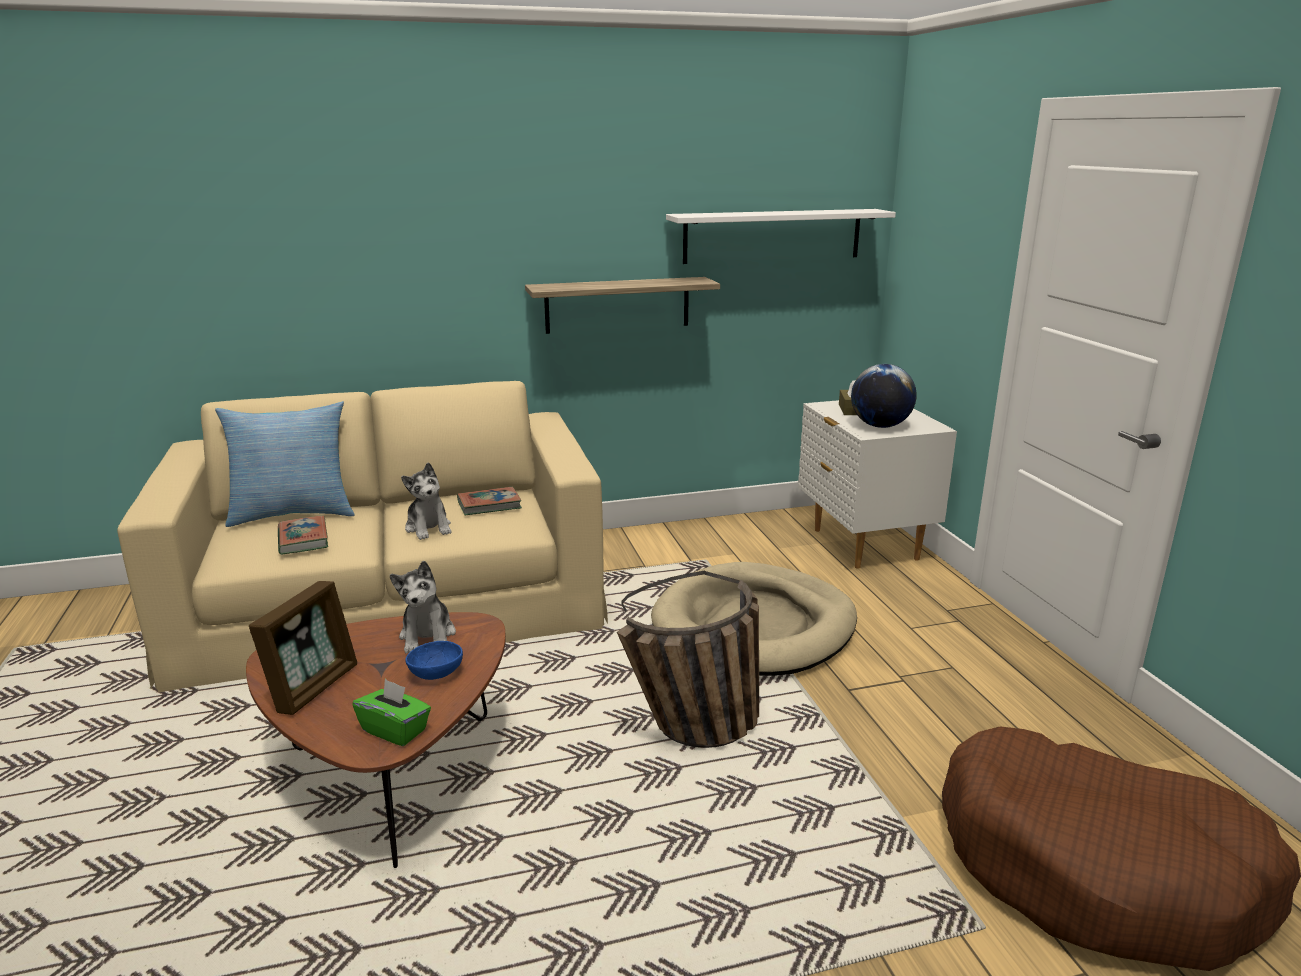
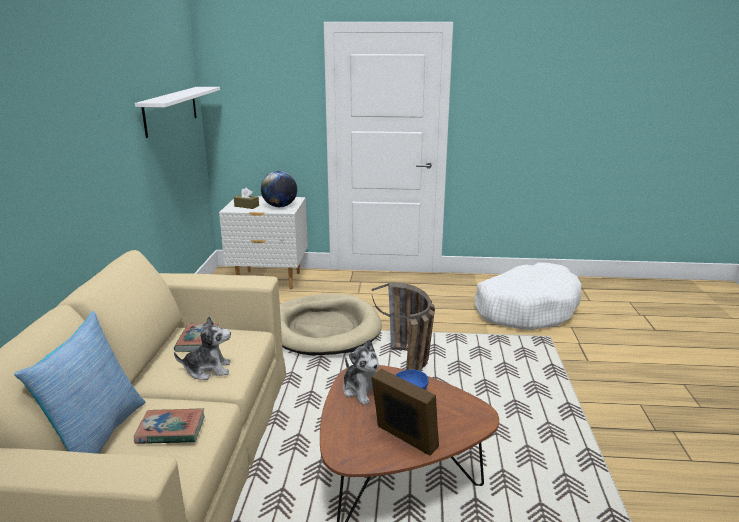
camera: 70 degrees left, 0 degrees up
green tissue box [353,679,431,746] -> none
plush toy [390,561,456,654] -> plush toy turned 45 degrees clockwise [343,340,379,405]
shelf [525,277,720,334] -> none
brown dog bed [942,727,1301,971] -> white dog bed [475,263,582,330]

